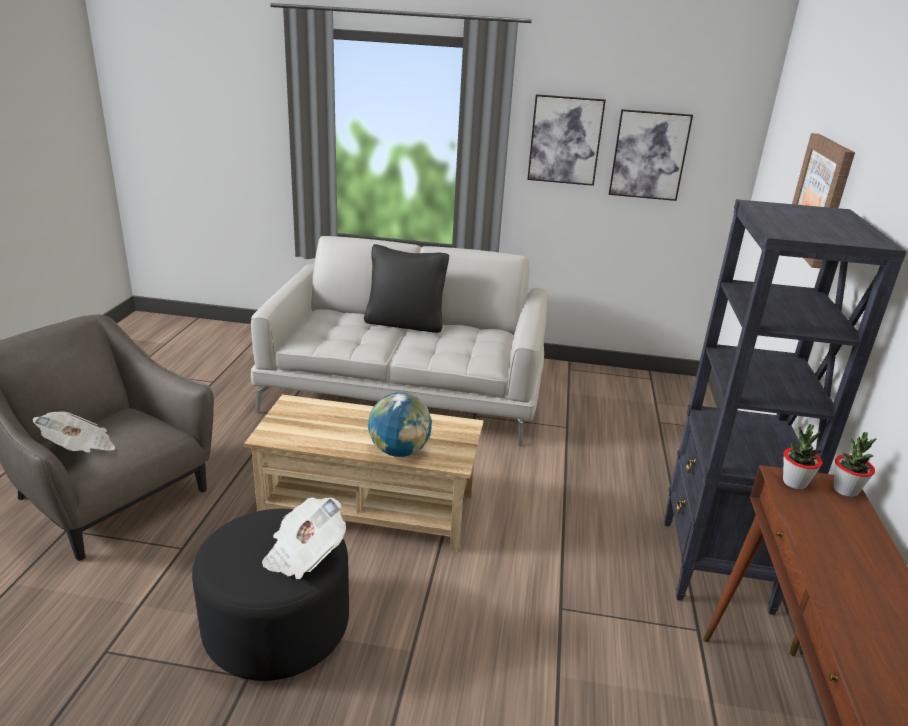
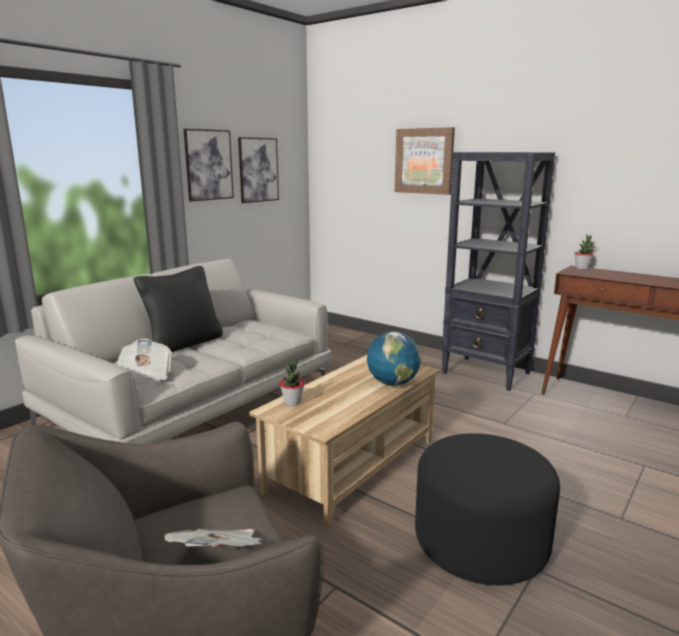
camera: 60 degrees left, 10 degrees down
newspaper [262,497,346,579] -> newspaper moved to [116,339,172,389]
potted plant [783,424,822,489] -> potted plant moved to [280,358,305,406]

